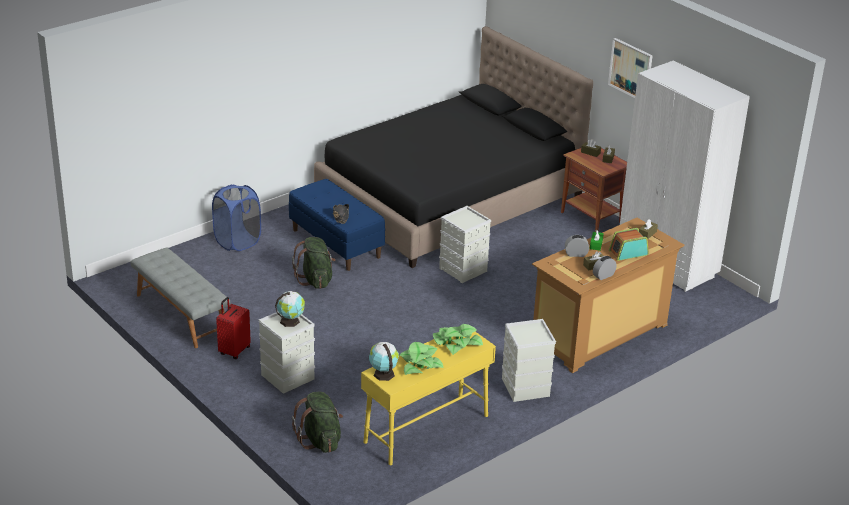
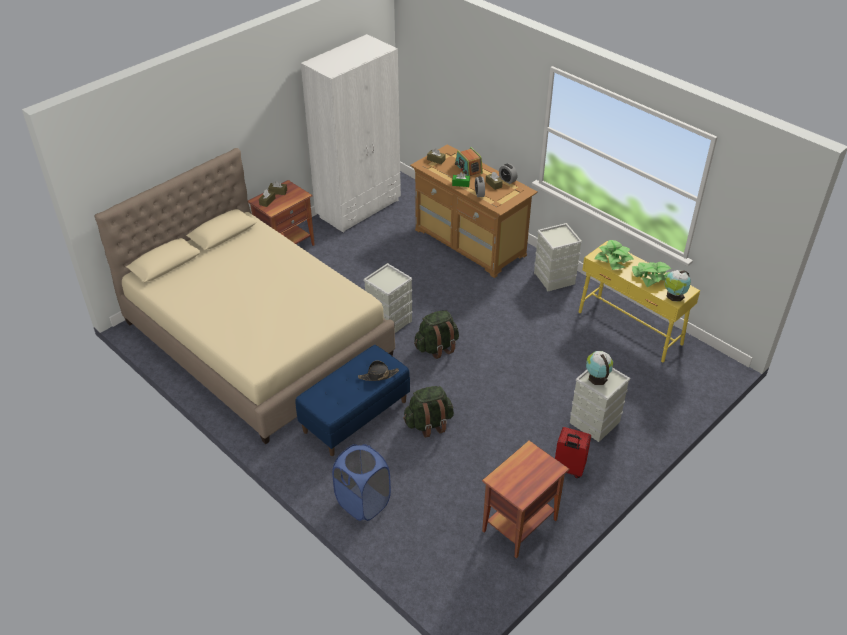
camera: 95 degrees left, 10 degrees up
grey bench [130,248,230,348] -> nightstand [482,441,570,559]
green backpack [292,392,343,453] -> green backpack moved to [414,311,459,359]
black bed [314,26,593,268] -> beige bed [95,148,395,444]
picture [608,38,653,98] -> none

